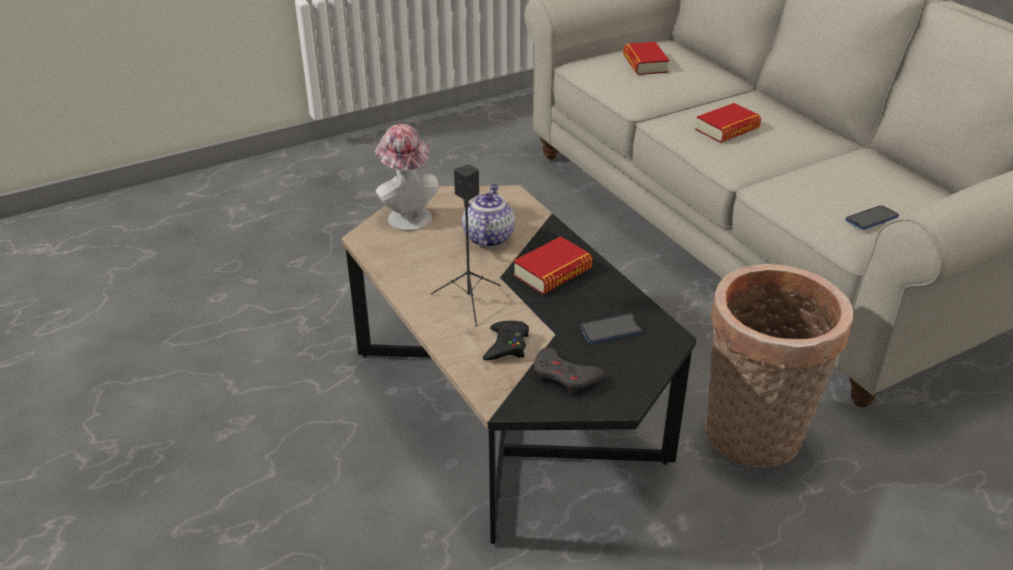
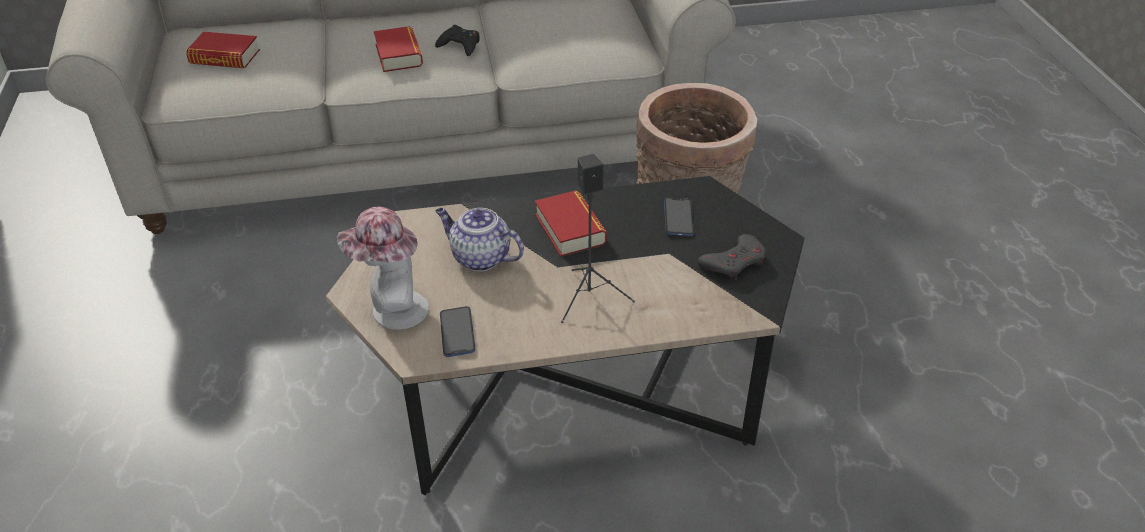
camera: 70 degrees left, 5 degrees up
black game controller [483,321,529,360] -> black game controller moved to [435,25,480,56]
phone [846,206,899,230] -> phone moved to [440,306,476,357]

